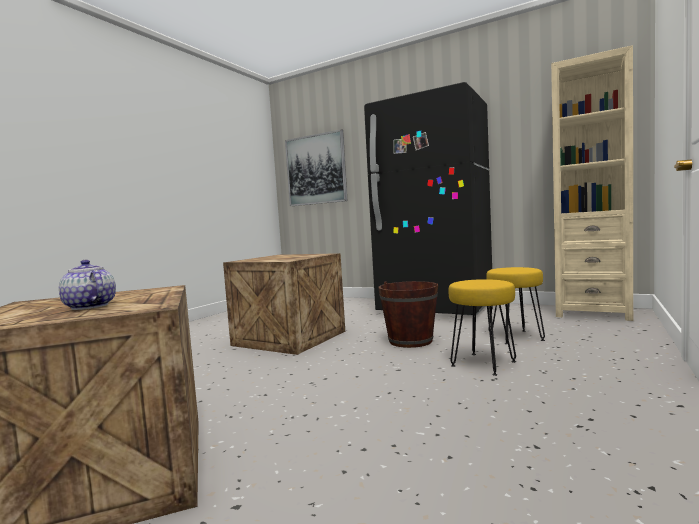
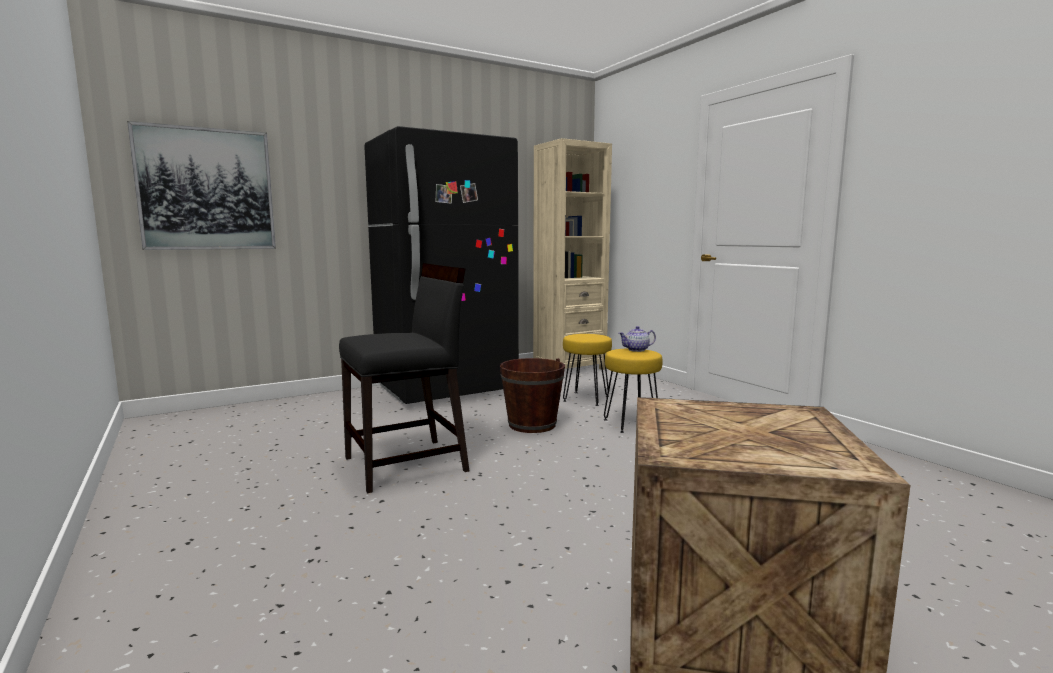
camera: 60 degrees left, 5 degrees up
teapot [59,260,116,310] -> teapot moved to [619,326,656,352]
crate [223,253,345,355] -> black chair [339,263,469,494]

